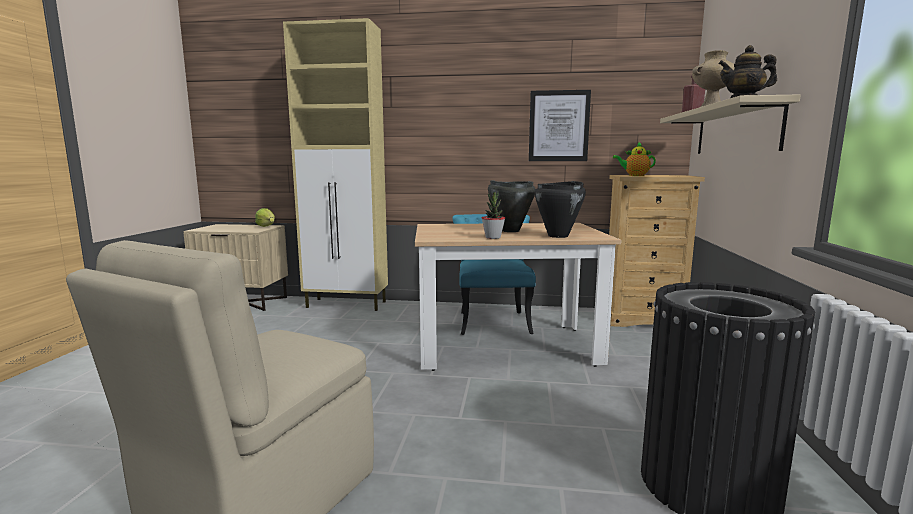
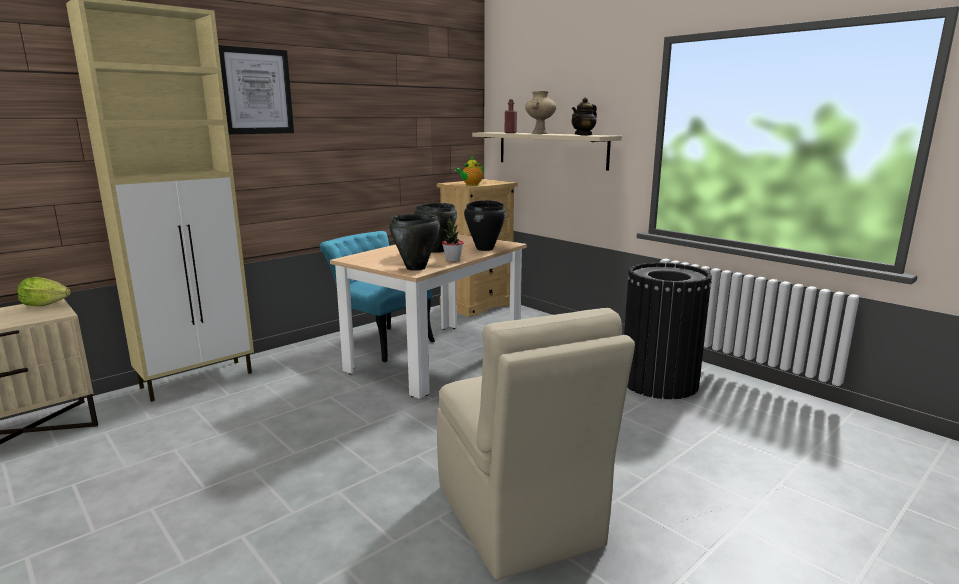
camera: 50 degrees left, 5 degrees up
picture [529,90,591,161] -> picture moved to [218,45,294,134]
none -> black cooking pot [389,214,440,271]

